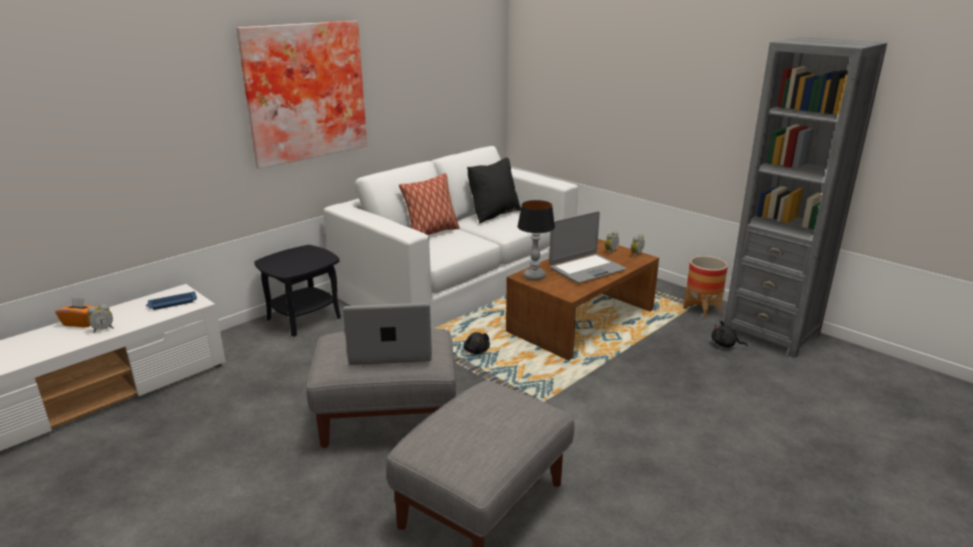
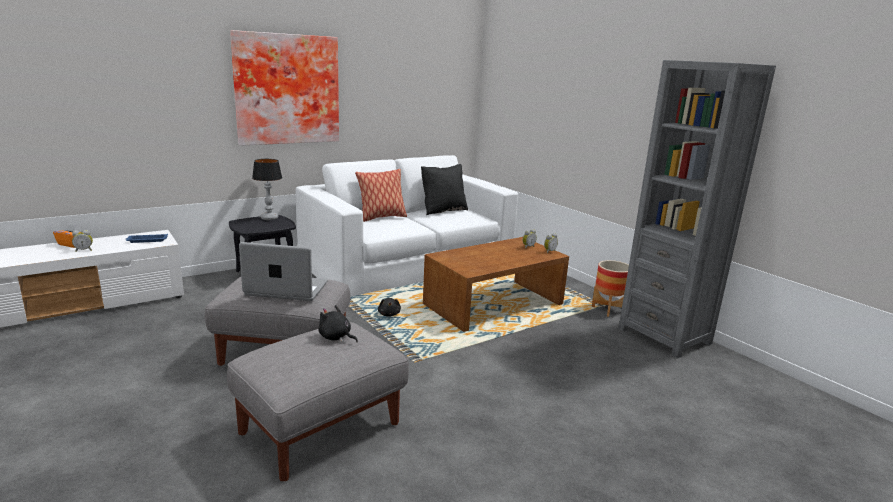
camera: 10 degrees right, 5 degrees down
table lamp [517,200,555,280] -> table lamp moved to [252,159,282,220]
laptop [549,211,626,283] -> none
black plush toy [712,320,748,348] -> black plush toy moved to [318,305,358,342]

